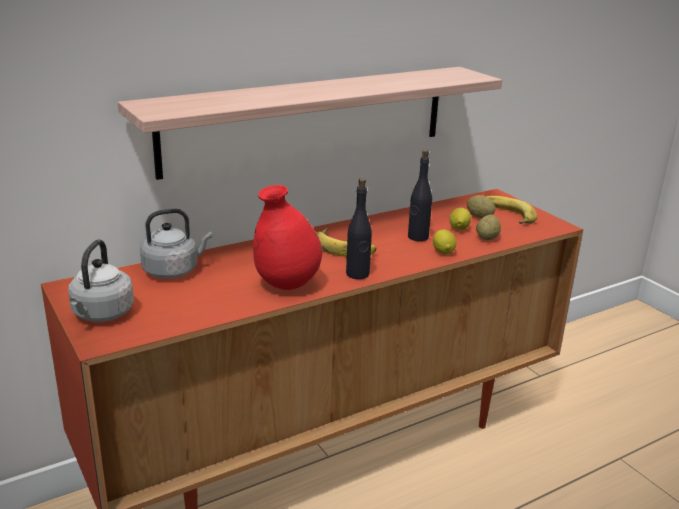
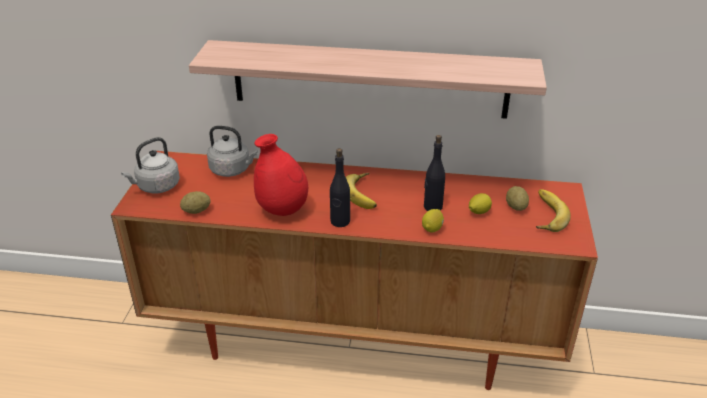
camera: 40 degrees right, 10 degrees up
potato [476,215,501,240] -> potato moved to [180,191,211,214]

